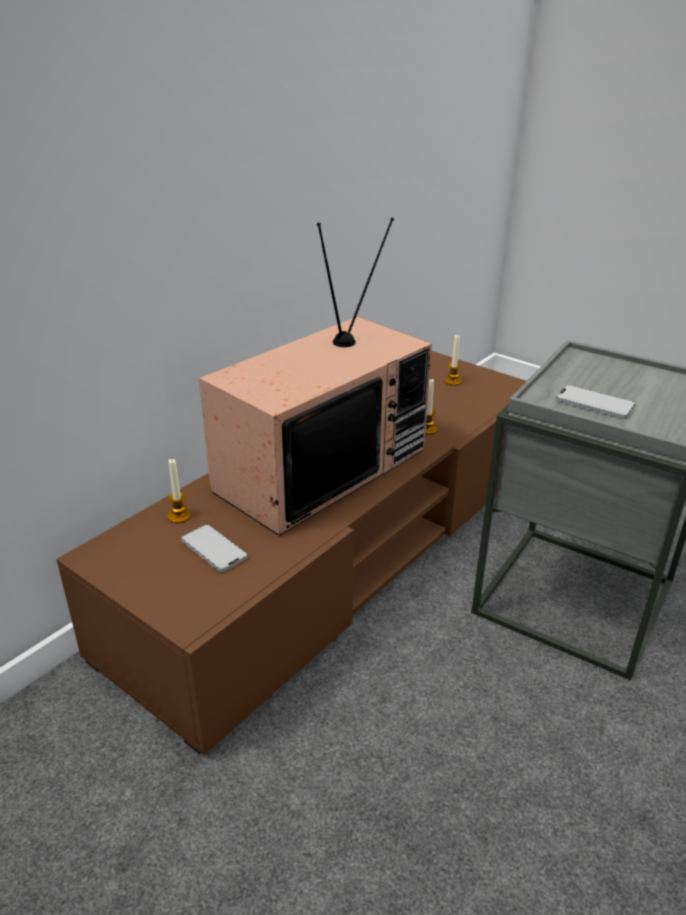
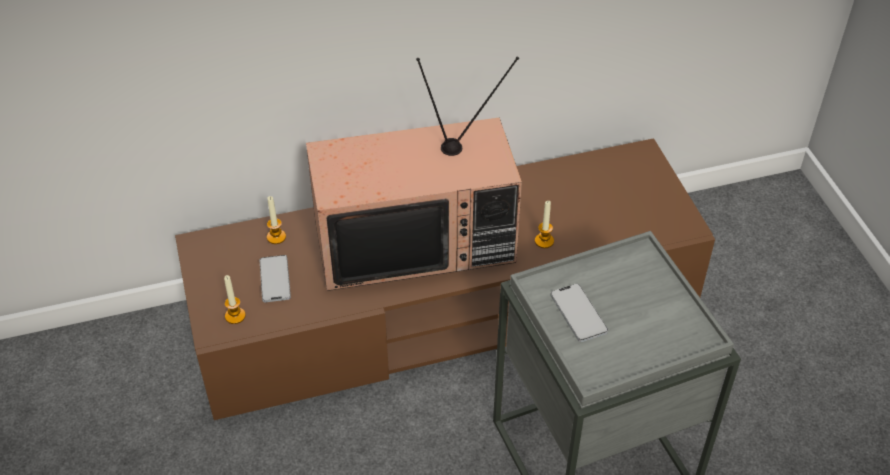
camera: 35 degrees right, 15 degrees up
candle [444,334,462,386] -> candle moved to [224,275,246,324]

